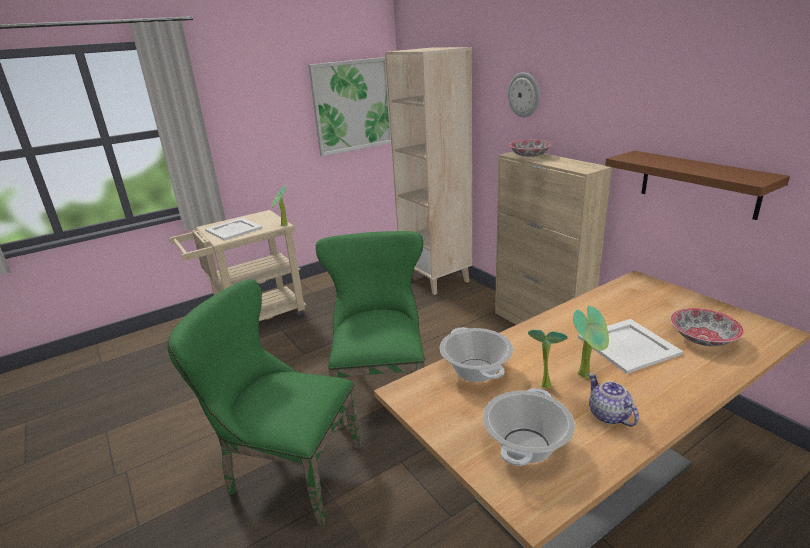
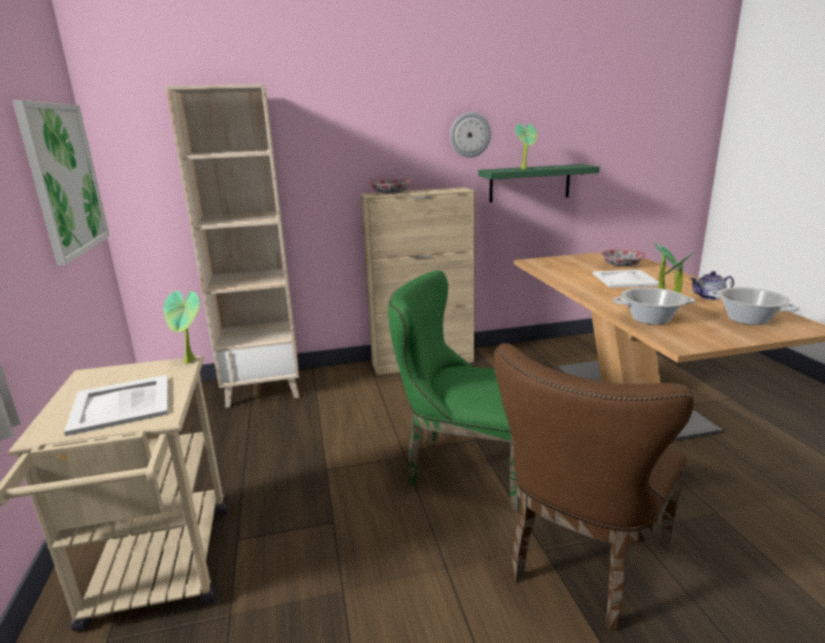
camera: 70 degrees left, 5 degrees down
green chair [167,279,362,525] -> brown chair [494,343,694,631]
wall clock [508,72,540,118] -> wall clock moved to [450,112,491,158]
brown shelf [605,151,790,220] -> green shelf [478,164,600,203]
none -> potted plant [515,124,537,170]

